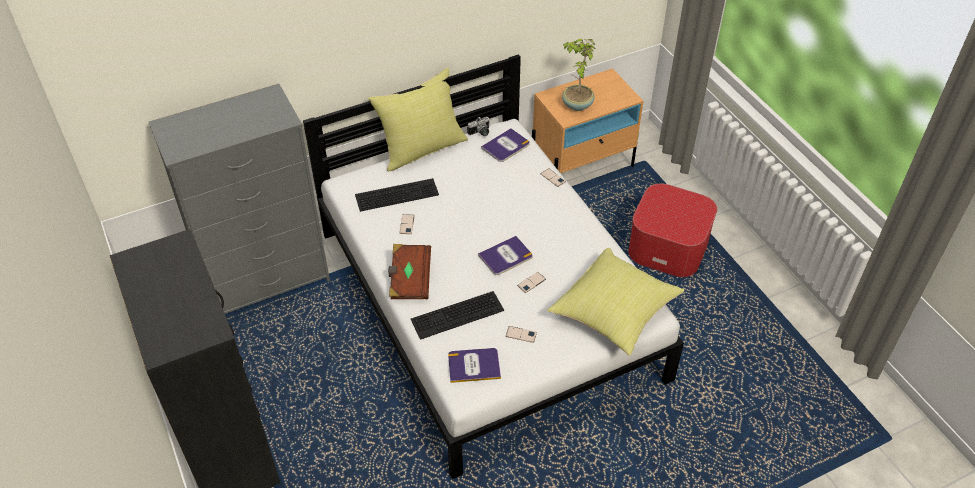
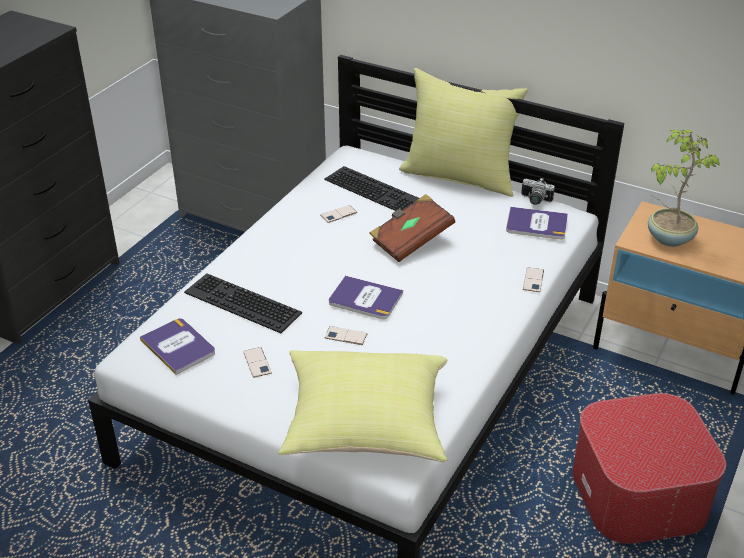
camera: 55 degrees right, 10 degrees down
brown book [388,244,431,299] -> brown book moved to [369,194,455,262]

